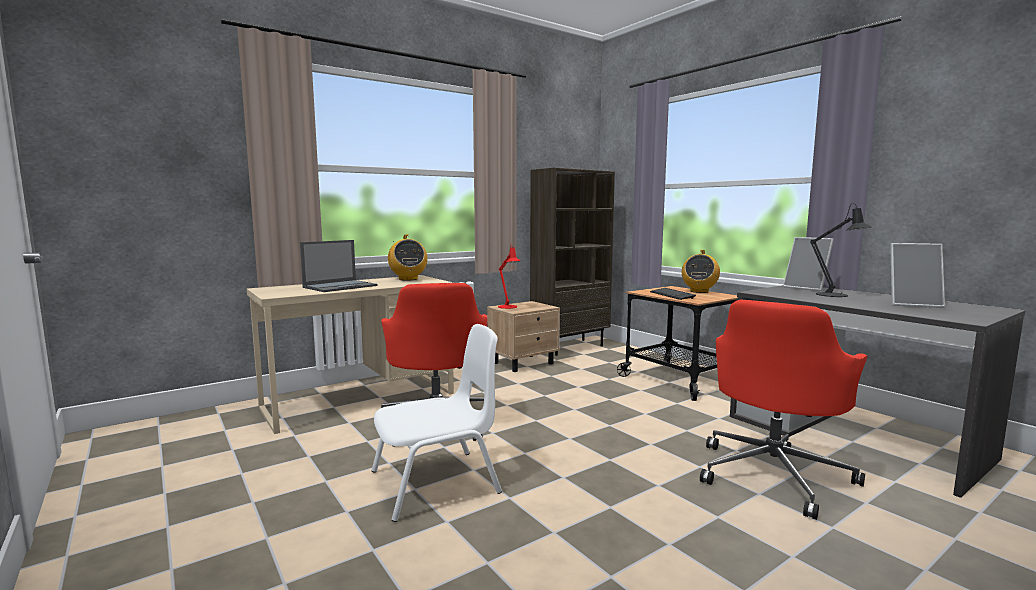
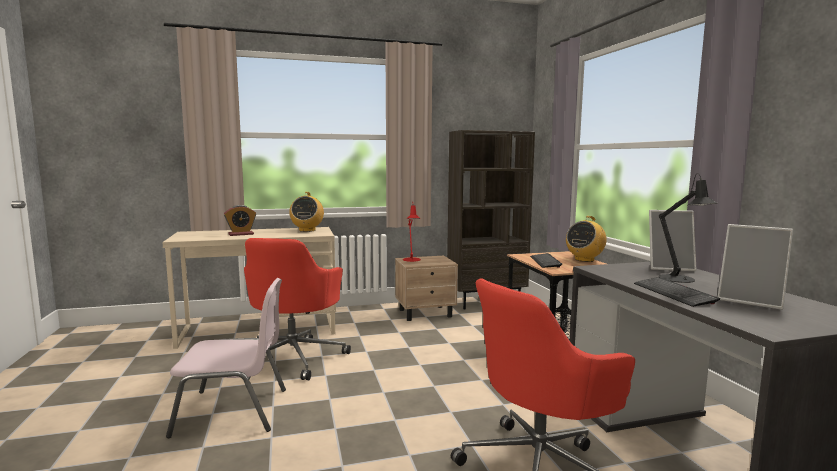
camera: 20 degrees right, 0 degrees up
laptop [300,240,377,292] -> alarm clock [224,205,256,236]
white chair [372,324,502,522] -> pink chair [166,278,286,438]
picture frame [783,237,834,291] -> picture frame turned 60 degrees counterclockwise [649,210,697,271]
none -> keyboard [634,277,720,307]

